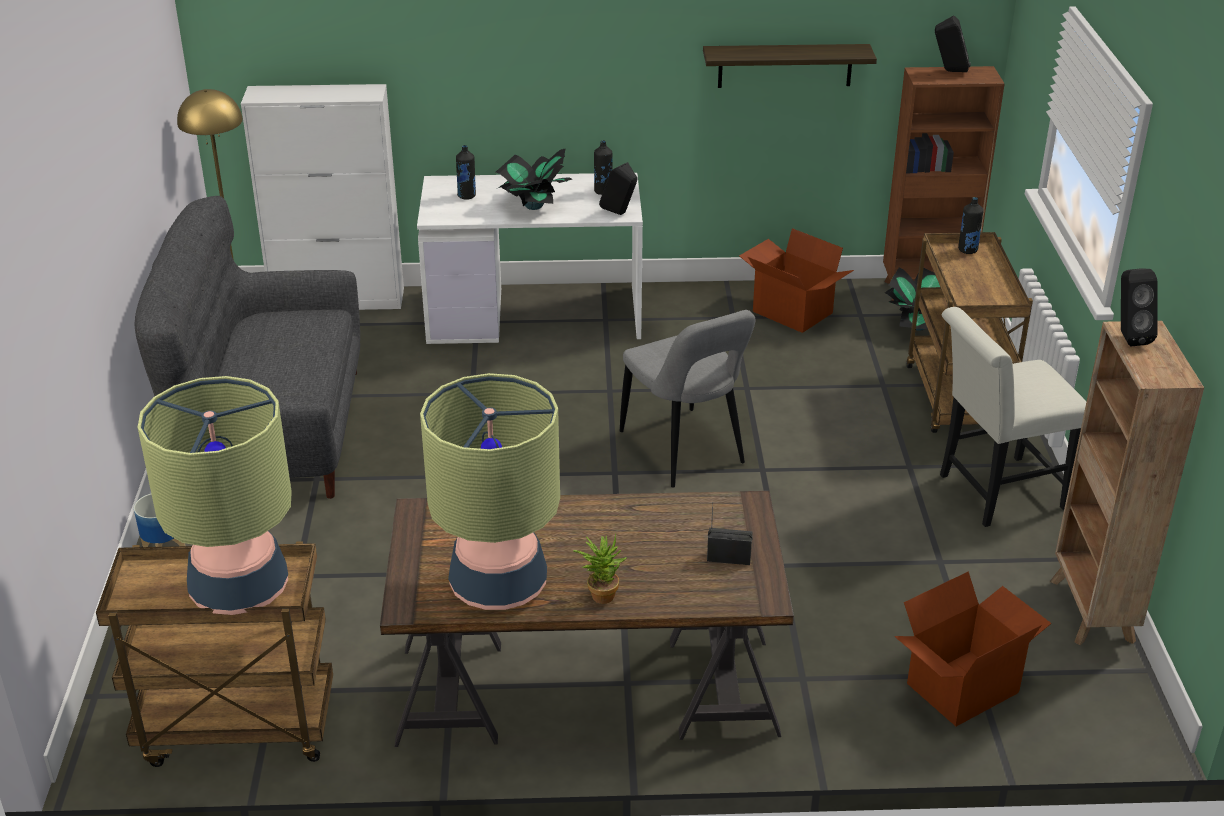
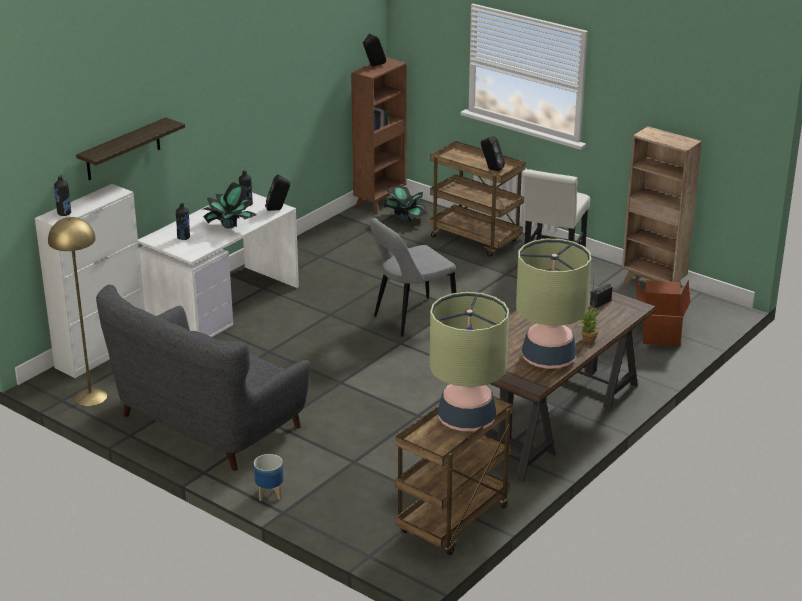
camera: 50 degrees left, 5 degrees down
grey chair [620,310,755,488] -> grey chair turned 135 degrees clockwise [370,218,457,337]
shelf [703,44,877,88] -> shelf moved to [76,117,185,180]
cardboard box [739,228,854,333] -> none
black bottle [958,197,984,254] -> black bottle moved to [54,176,71,216]
black speaker [1121,268,1157,347] -> black speaker moved to [481,136,505,171]

